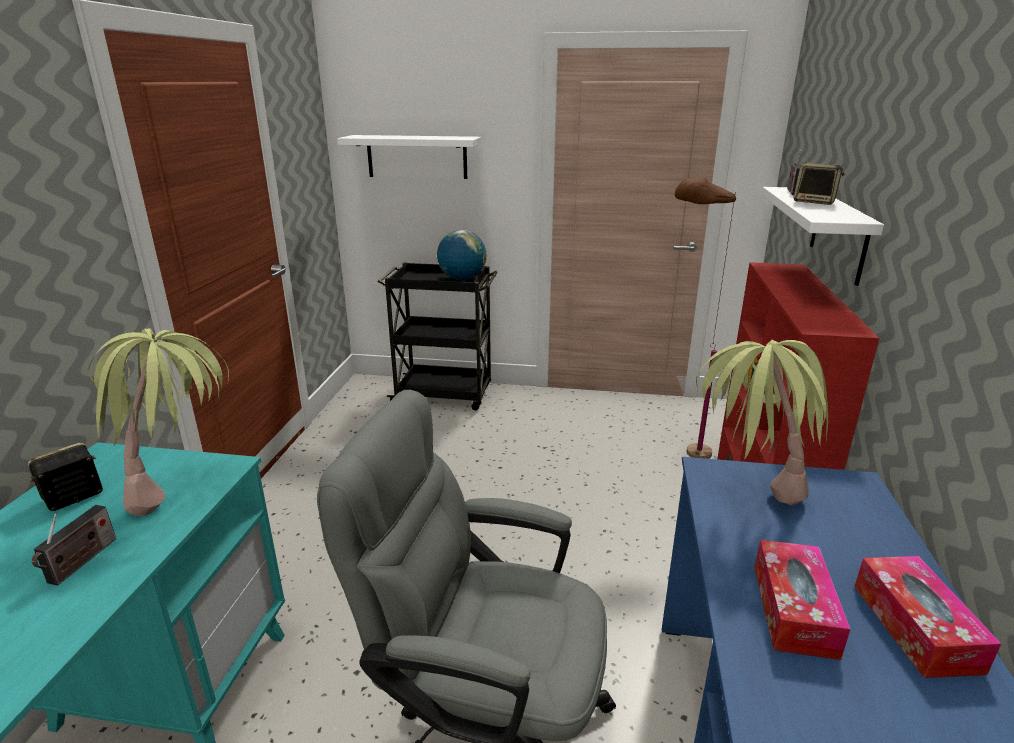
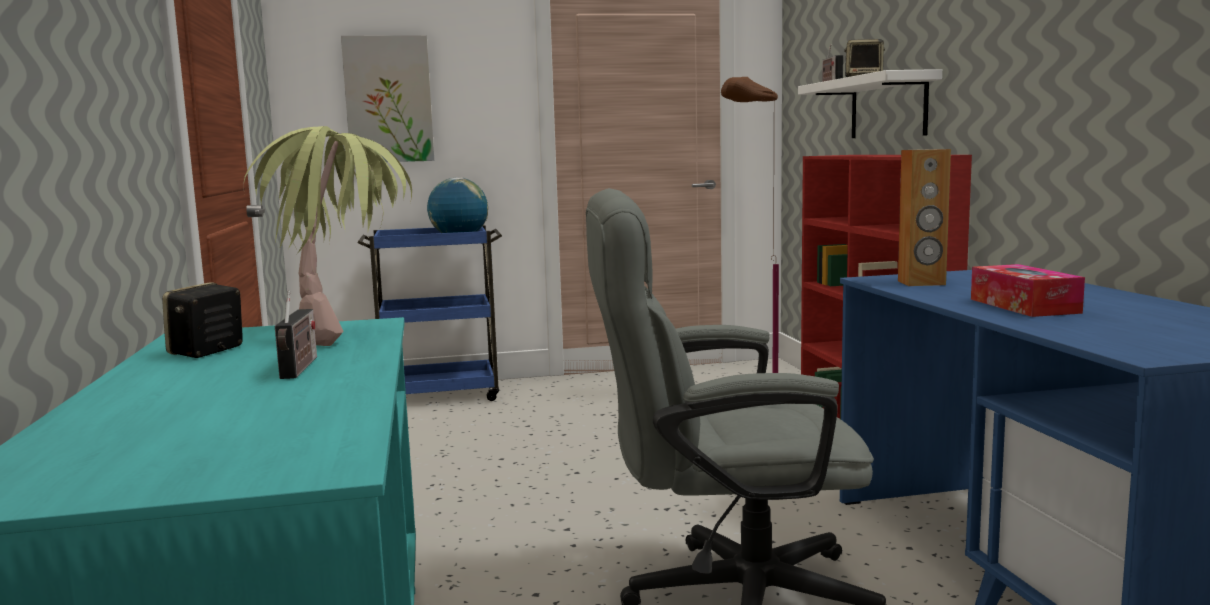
camera: 20 degrees left, 15 degrees down
white shelf [337,135,481,179] -> picture [341,35,434,162]
black cart [377,263,498,410] -> blue cart [358,225,502,401]
potted plant [696,340,828,505] -> brown speaker [898,149,951,286]
tissue box [854,556,1001,678] -> none

